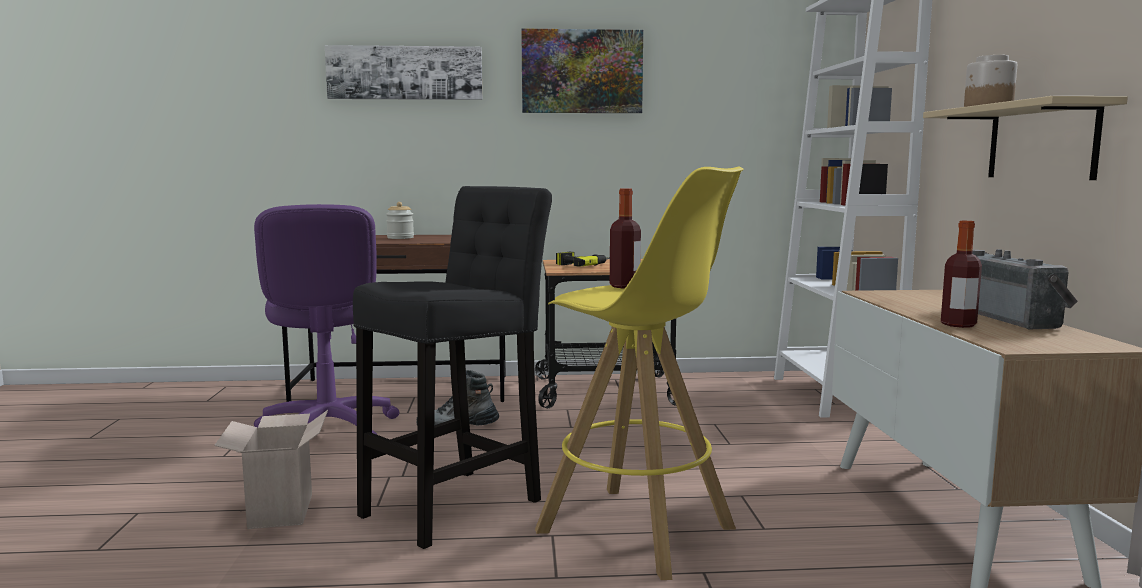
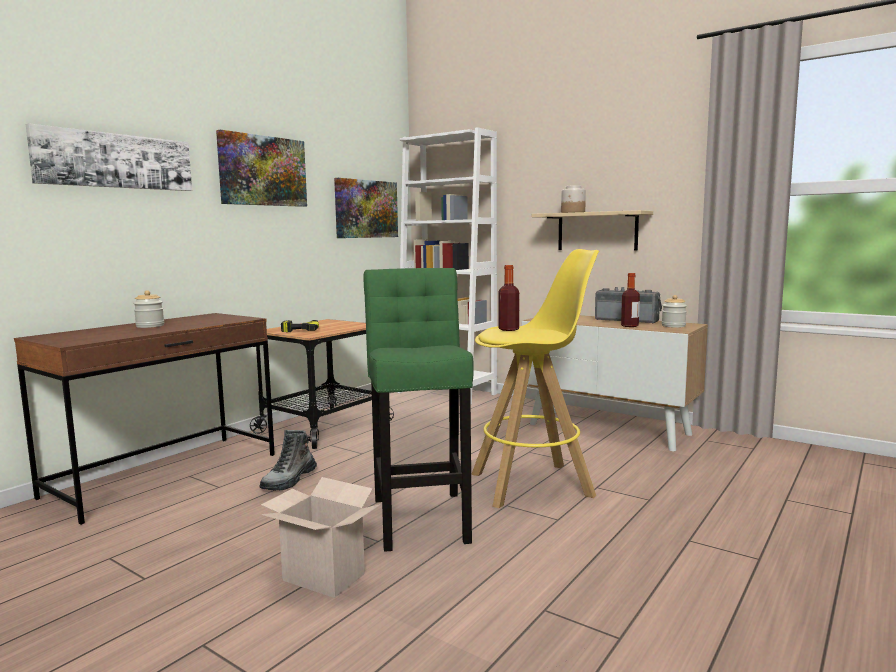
camera: 50 degrees left, 0 degrees up
purple office chair [254,204,399,435] -> none
black stool [353,186,552,549] -> green stool [363,268,473,552]
none -> picture [334,178,398,238]
none -> jar [662,295,687,328]

